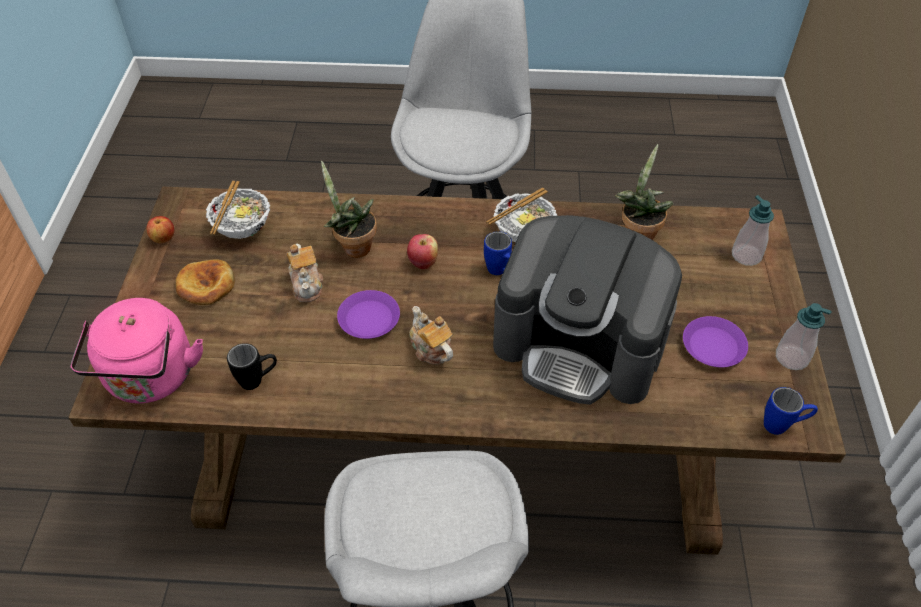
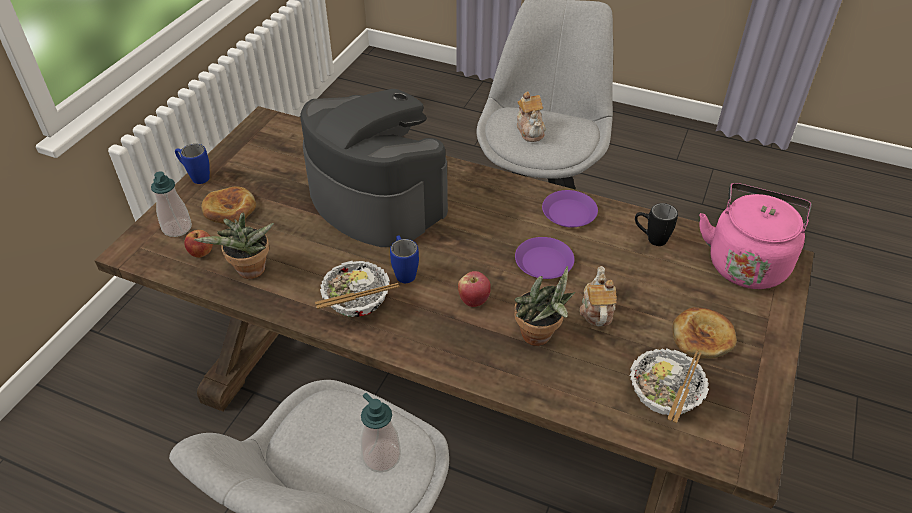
camera: 160 degrees left, 5 degrees down
apple [147,216,174,243] -> apple moved to [184,230,213,258]
teapot [409,306,453,365] -> teapot moved to [517,91,546,142]
purple plate [683,316,748,367] -> purple plate moved to [542,190,598,228]
blue mug [764,387,818,435] -> blue mug moved to [175,144,210,184]
soap dispenser [776,303,831,370] -> soap dispenser moved to [360,393,401,472]
none -> bread [201,186,256,224]

